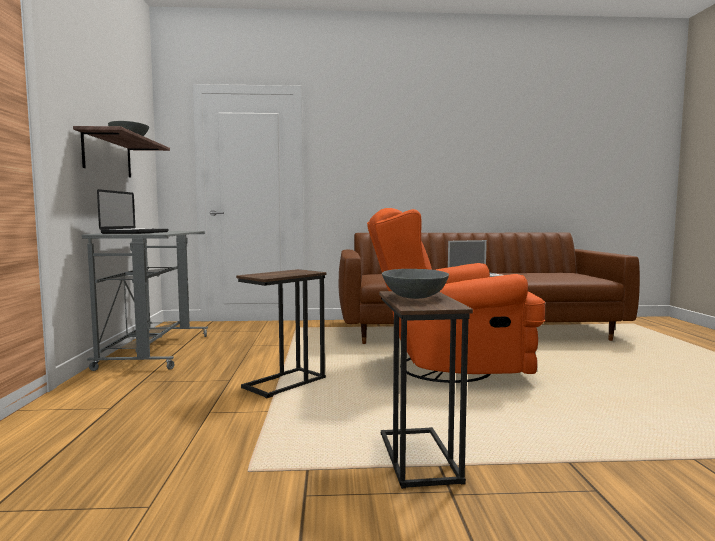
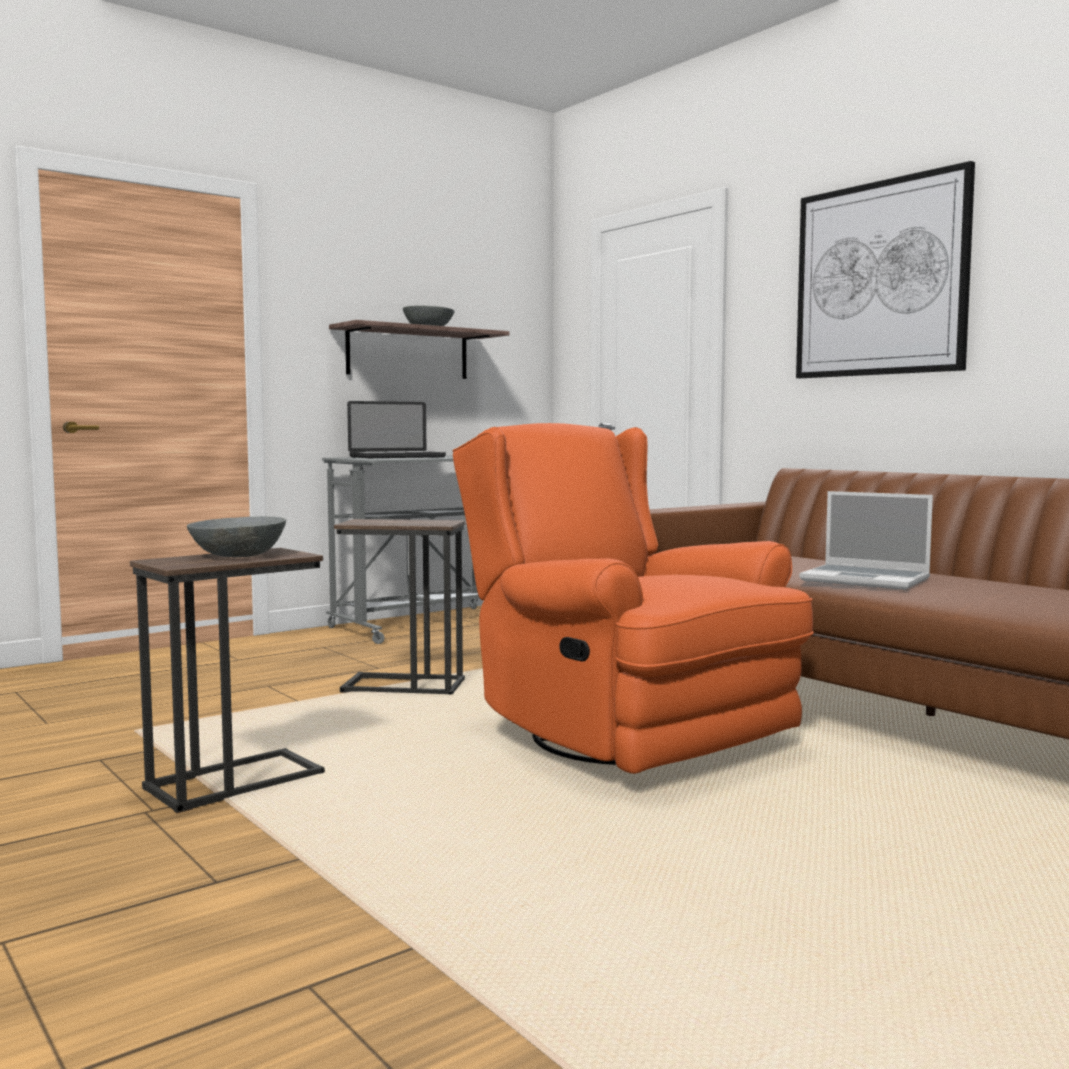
camera: 55 degrees right, 0 degrees up
none -> picture [796,161,975,378]

